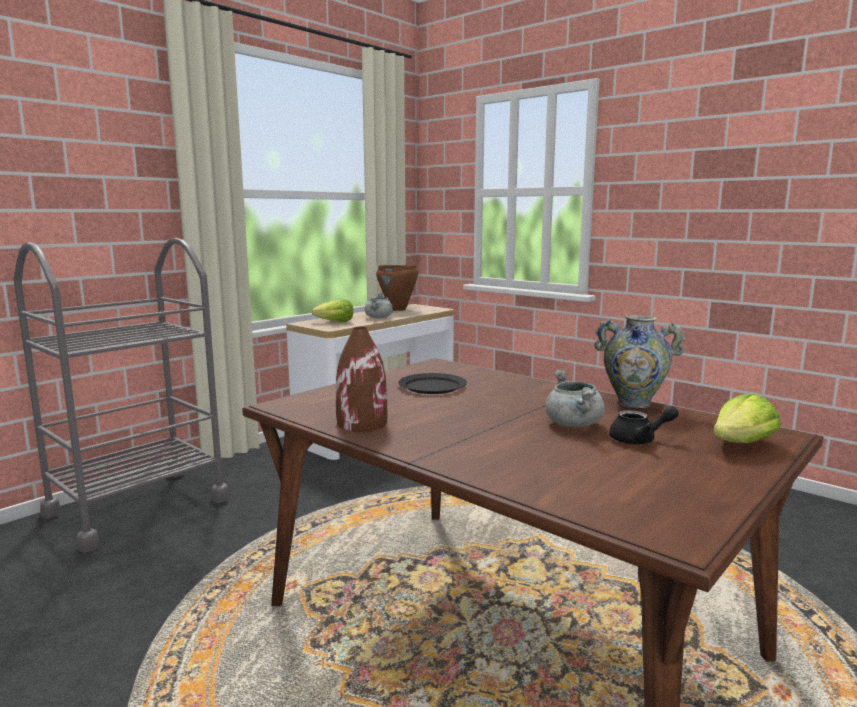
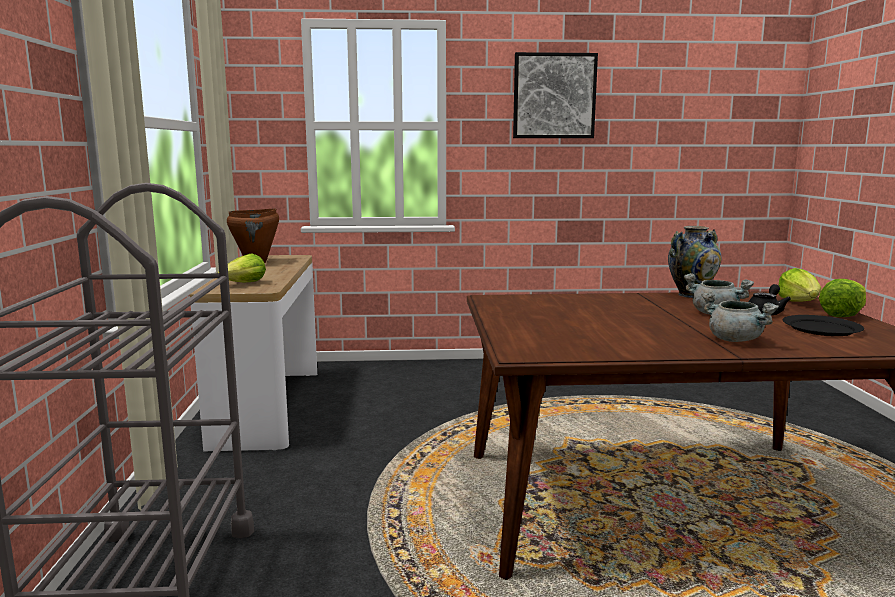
camera: 45 degrees left, 0 degrees up
brown vase [336,327,387,432] -> none
grey cooking pot [365,292,393,318] -> grey cooking pot moved to [701,292,779,342]
black plate [398,373,467,394] -> black plate moved to [783,315,864,336]
none -> picture [513,52,598,138]
none -> lettuce [819,279,866,317]

